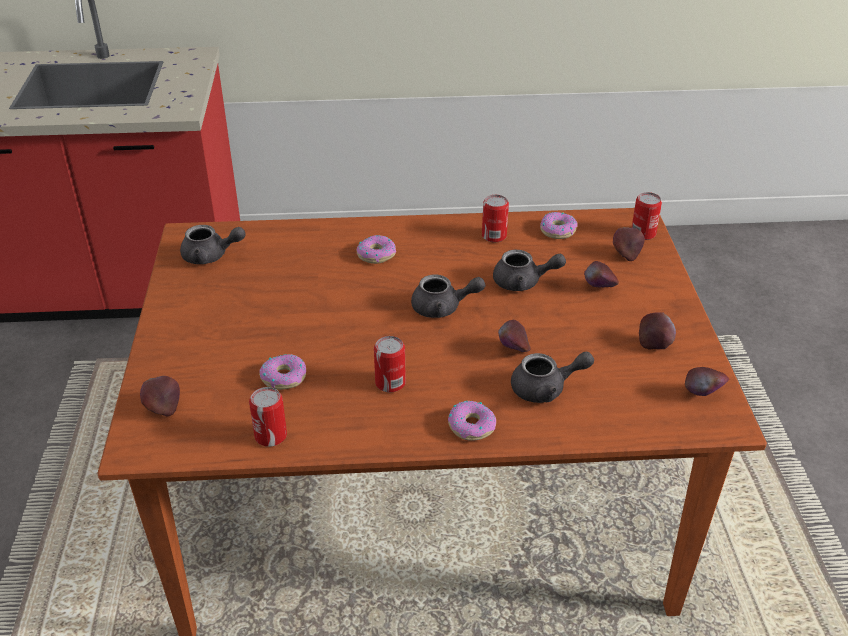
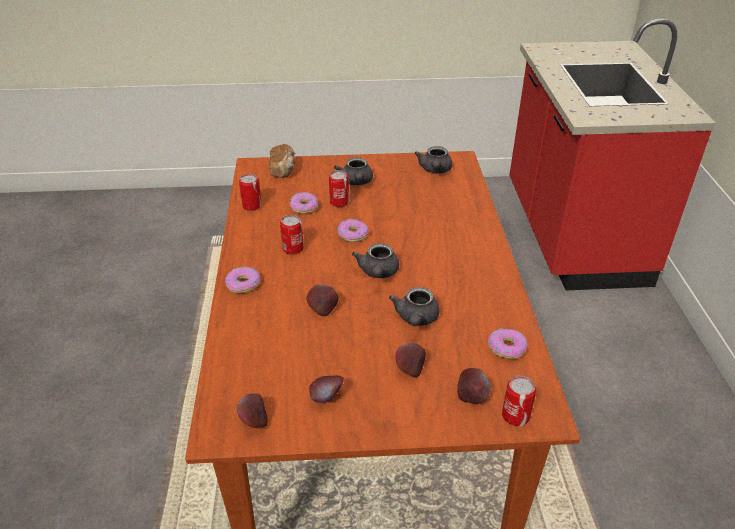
camera: 90 degrees right, 0 degrees up
apple [140,376,180,417] -> bread [269,144,296,178]
donut [357,235,396,264] -> donut moved to [337,219,369,242]
can [482,195,509,242] -> can moved to [329,170,349,207]
grey teapot [511,352,594,403] -> grey teapot moved to [334,157,373,185]

